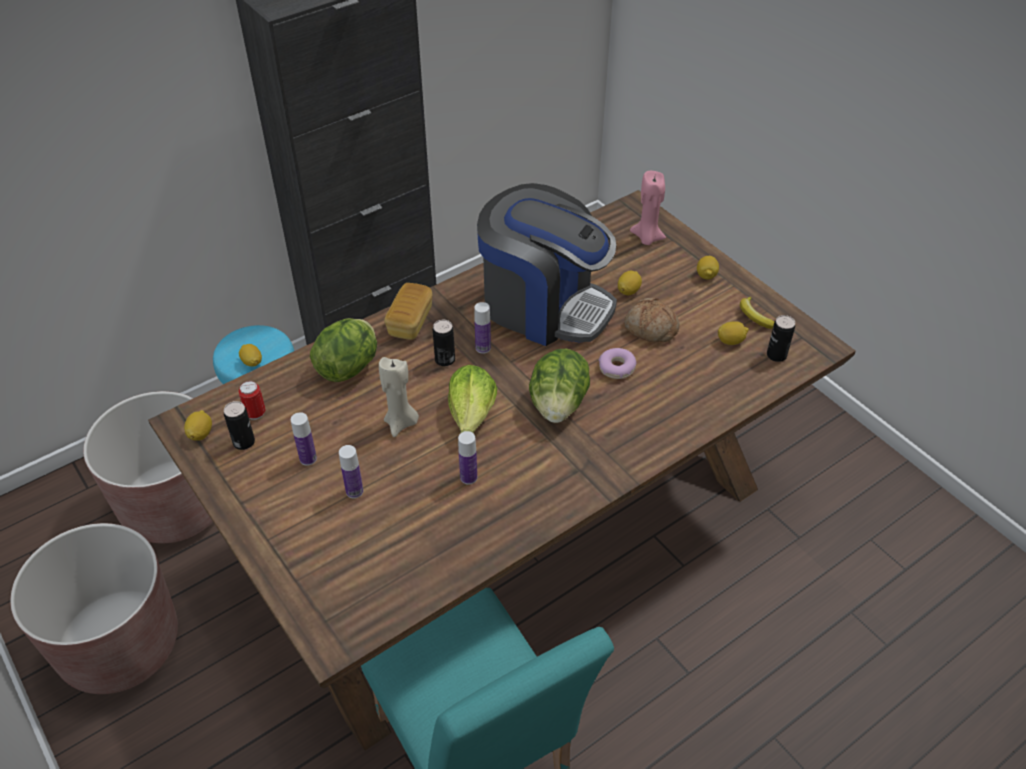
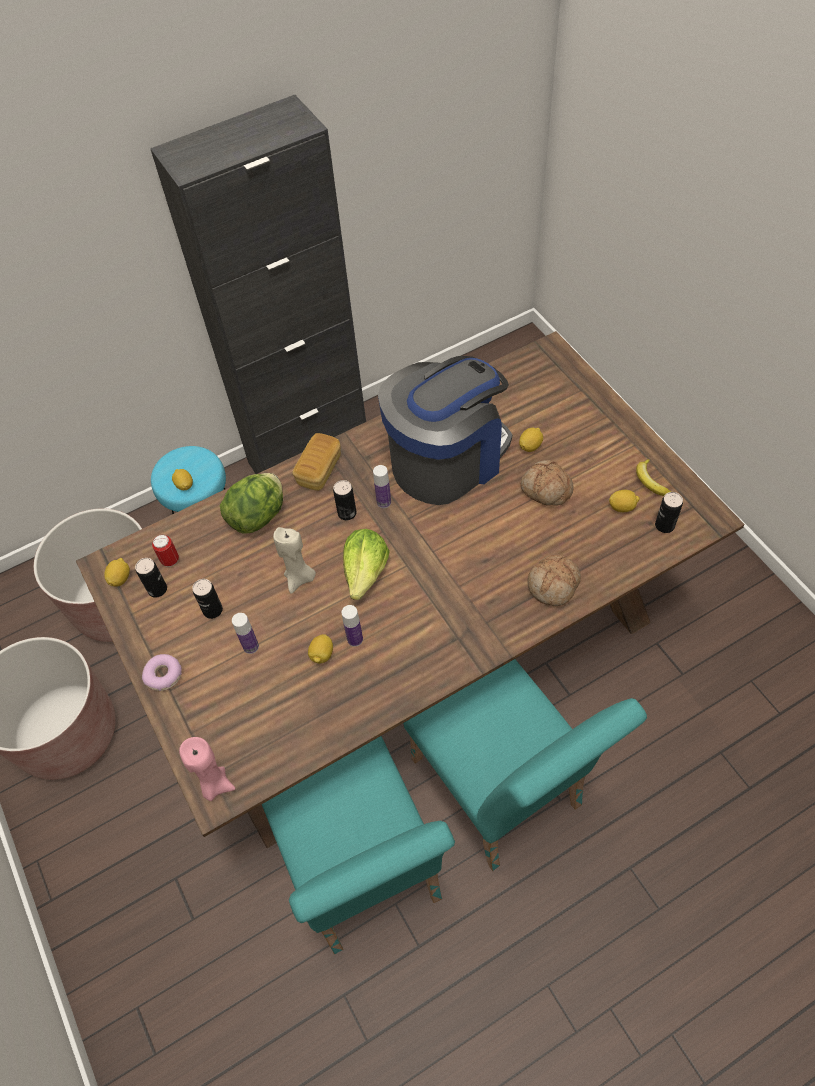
camera: 10 degrees right, 10 degrees up
bottle [291,412,317,466] -> can [192,579,223,619]
coffee machine [477,183,617,346] -> coffee machine turned 75 degrees counterclockwise [378,356,512,505]
lettuce [529,349,590,423] -> none
donut [599,348,637,379] -> donut moved to [142,654,182,691]
pink candle [630,171,666,245] -> pink candle moved to [179,737,235,801]
lemon [697,256,719,279] -> lemon moved to [308,634,333,664]
none -> turquoise chair [403,659,647,871]
none -> bread [527,555,581,606]

